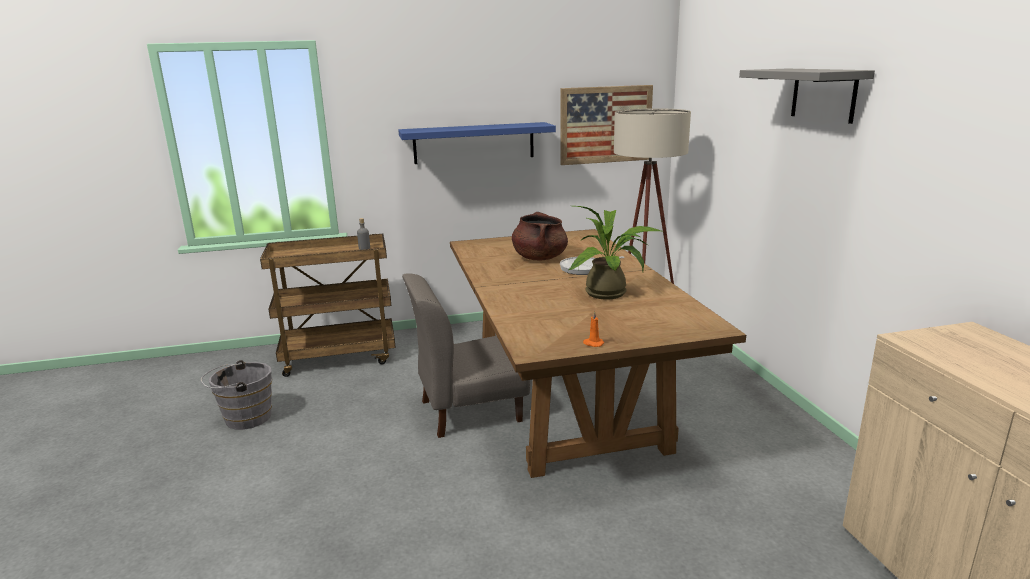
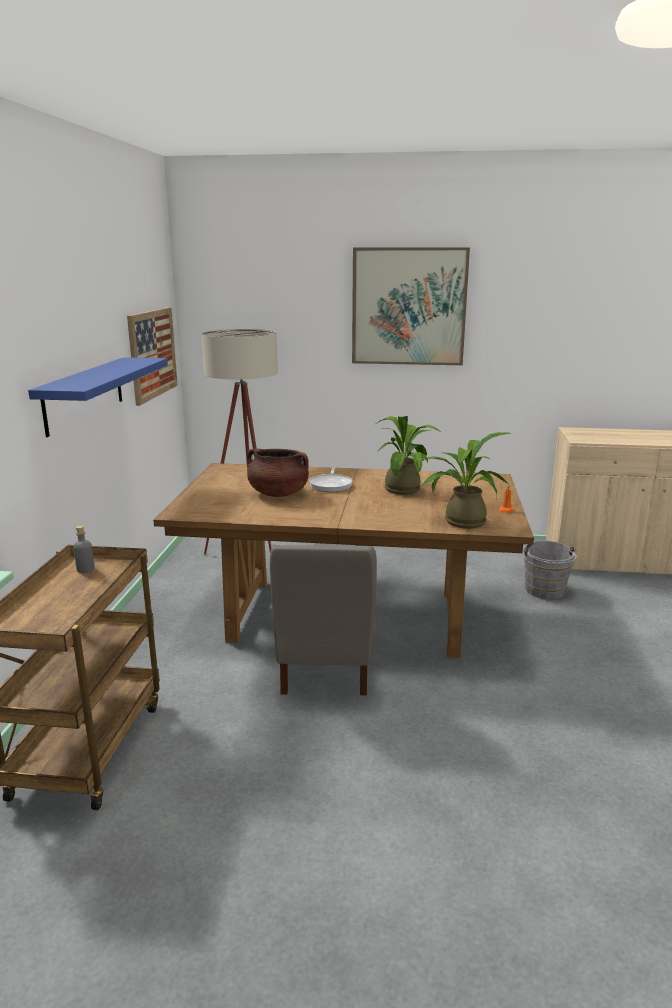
camera: 70 degrees left, 0 degrees up
grey bucket [201,360,272,430] -> grey bucket moved to [523,540,577,599]
grey shelf [739,69,875,124] -> picture [352,247,470,365]
none -> potted plant [413,432,511,529]

